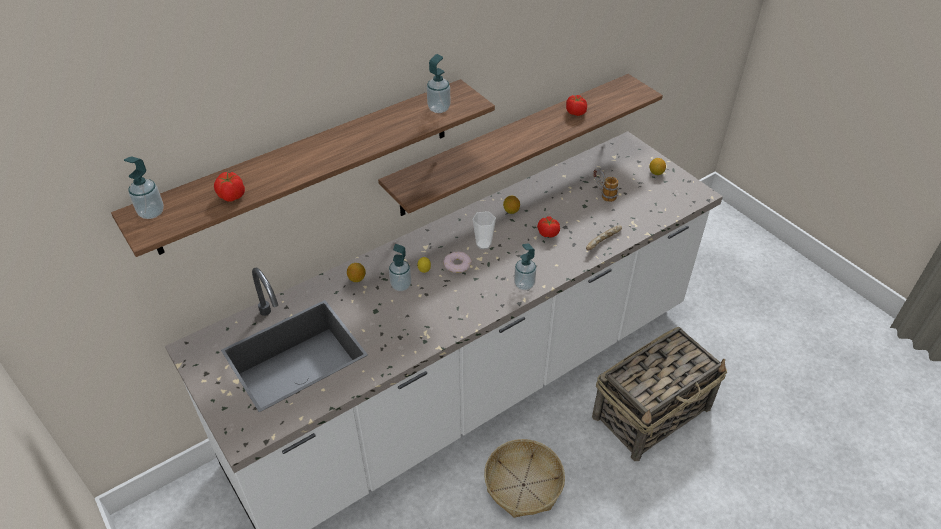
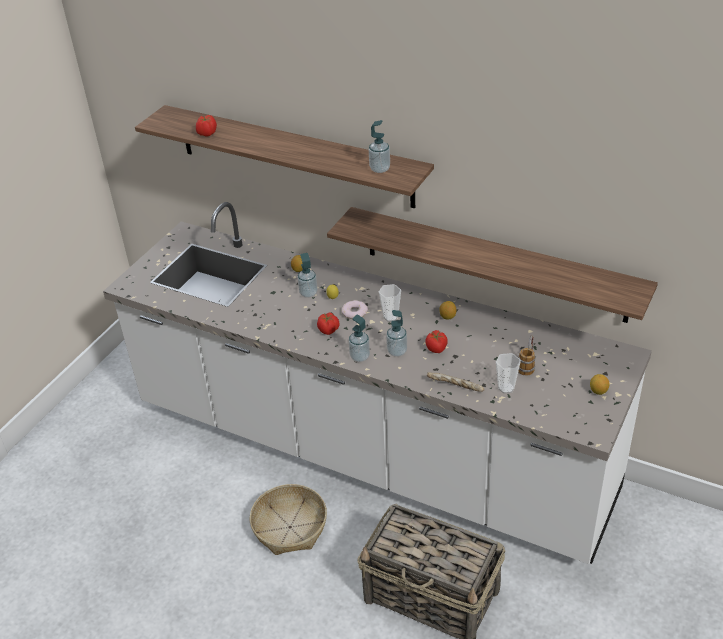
camera: 65 degrees right, 5 degrees down
soap dispenser [124,157,164,219] -> soap dispenser moved to [386,310,407,357]
tomato [566,95,587,116] -> tomato moved to [317,312,339,335]
none -> cup [496,353,521,394]

